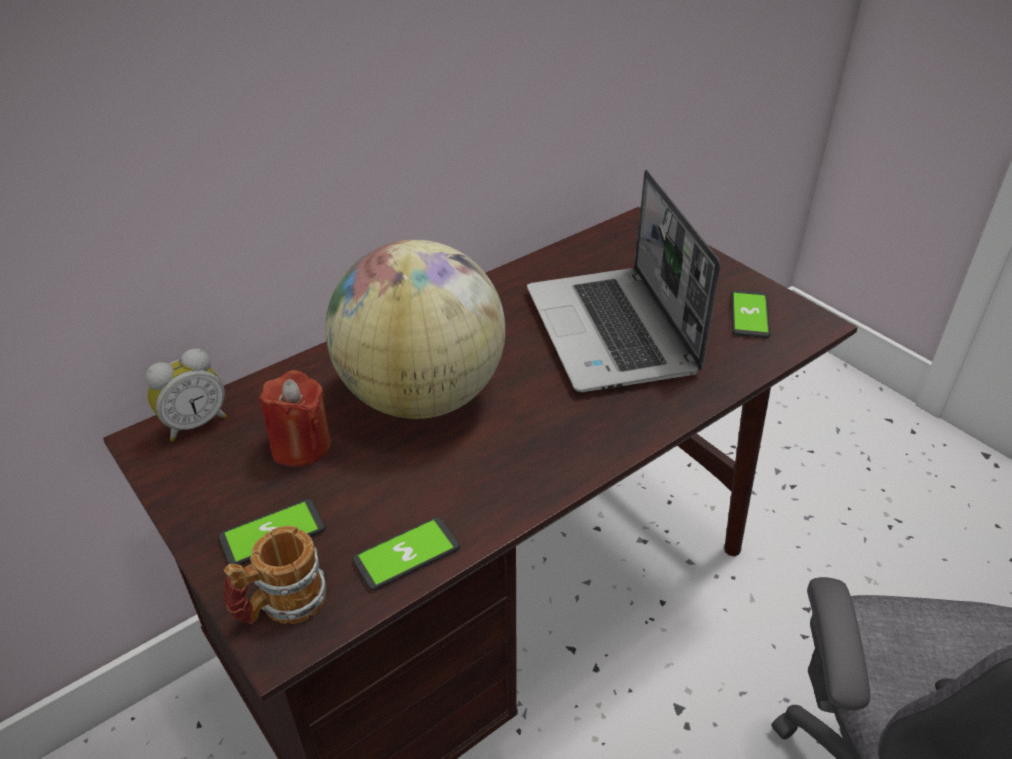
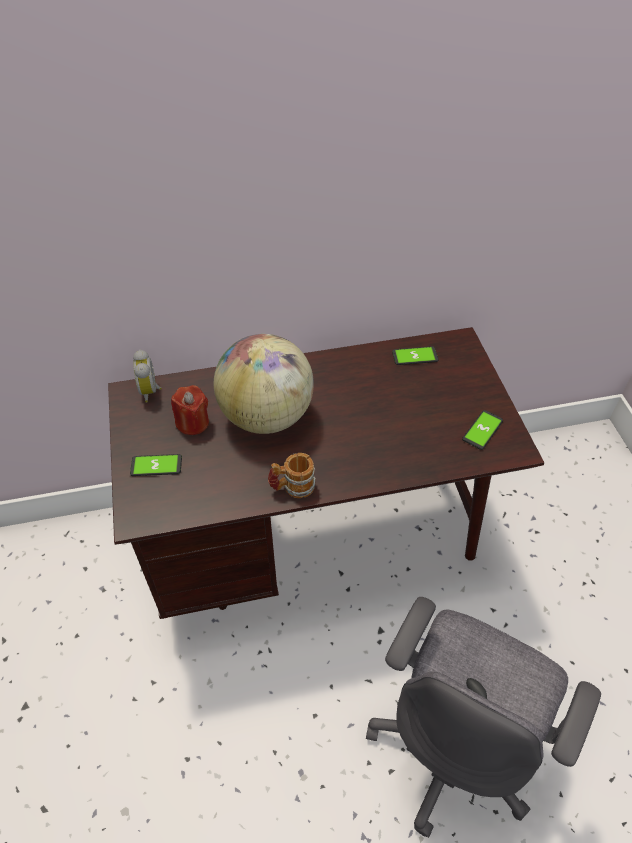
camera: 25 degrees right, 10 degrees up
alarm clock [145,348,227,441] -> alarm clock turned 90 degrees clockwise [133,350,162,403]
mug [224,526,326,624] -> mug moved to [268,453,316,498]
phone [352,517,460,590] -> phone moved to [392,346,439,365]
laptop [527,170,720,392] -> none

